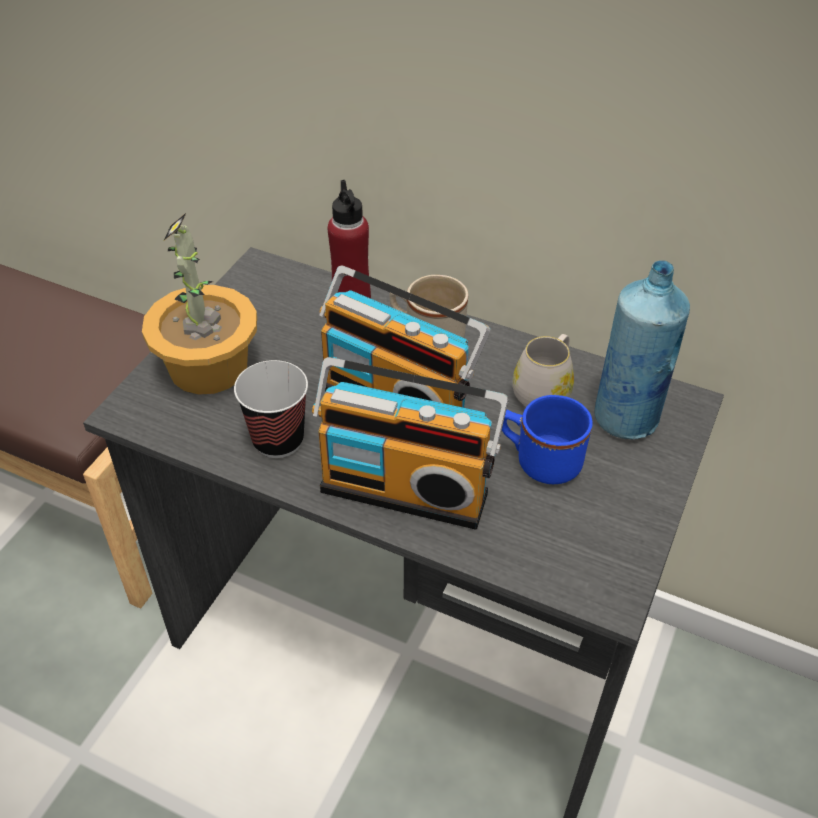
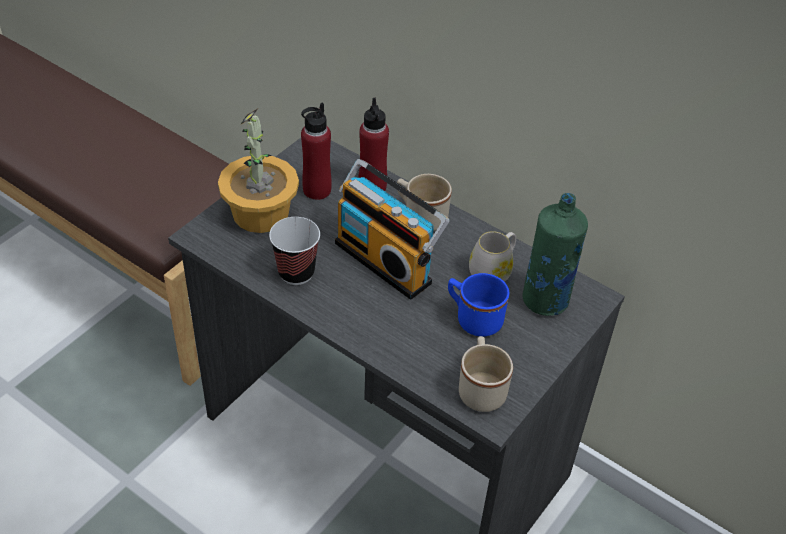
camera: 10 degrees right, 0 degrees up
radio [312,357,509,530] -> none
blue bottle [595,260,690,439] -> green bottle [522,193,588,316]
none -> red bottle [301,103,332,200]
none -> beige mug [459,336,513,412]

